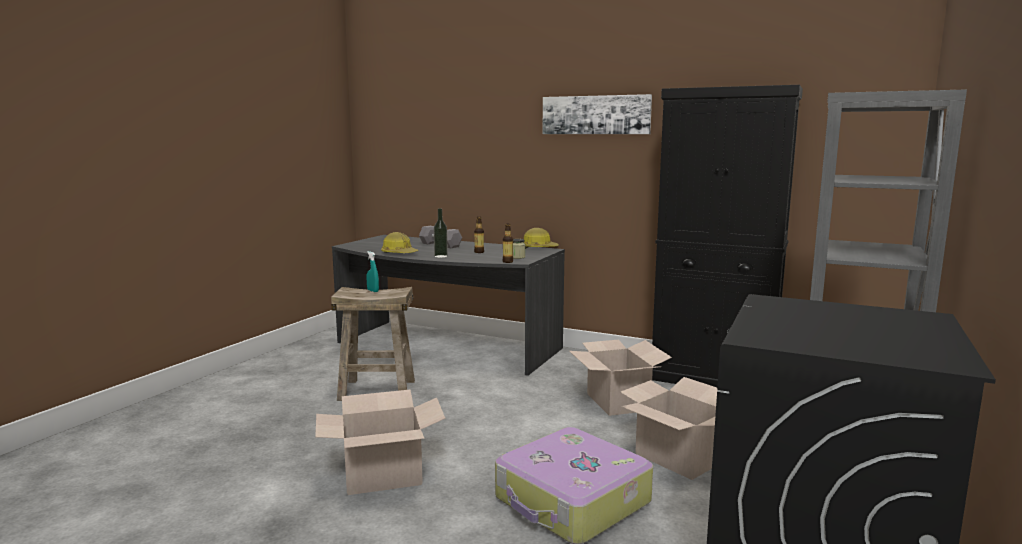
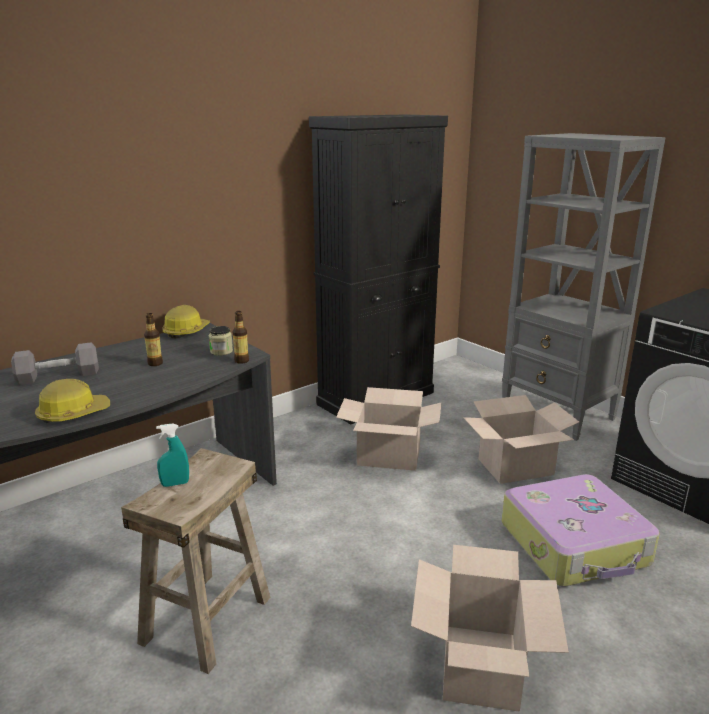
camera: 65 degrees left, 10 degrees up
bottle [434,208,448,258] -> none
picture [542,94,652,134] -> none

